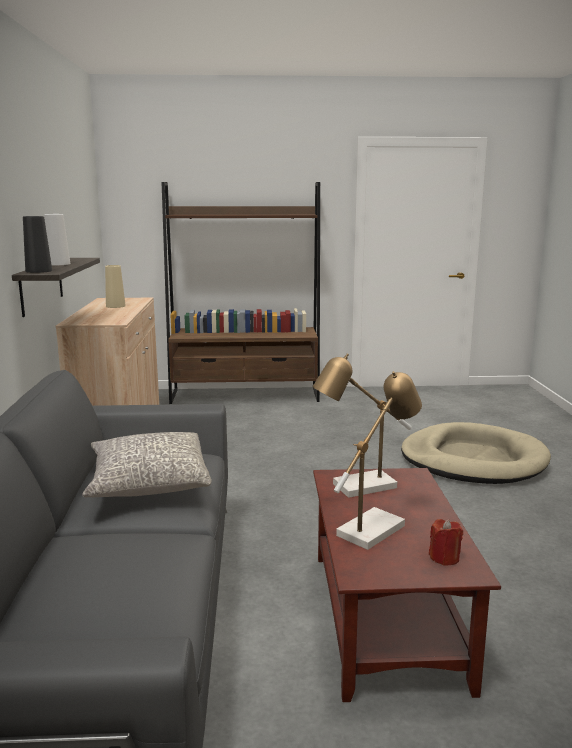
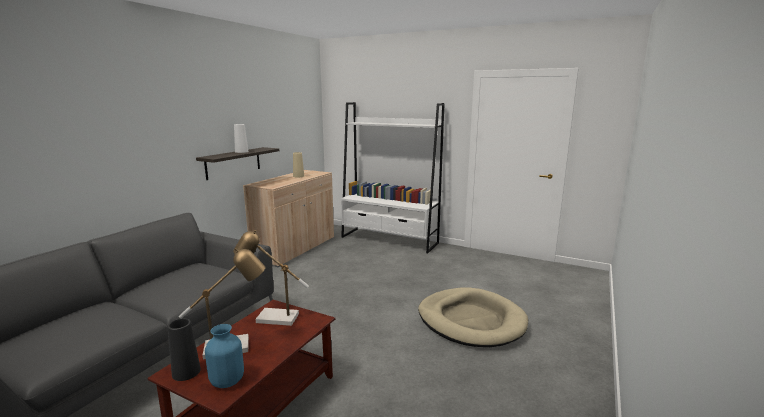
camera: 30 degrees right, 0 degrees up
black vase [23,216,52,273] -> black vase moved to [168,318,201,381]
grey pillow [82,432,211,497] -> none
brown bookcase [161,182,320,404] -> white bookcase [341,102,445,253]
red candle [429,519,463,566] -> blue vase [205,324,244,388]

